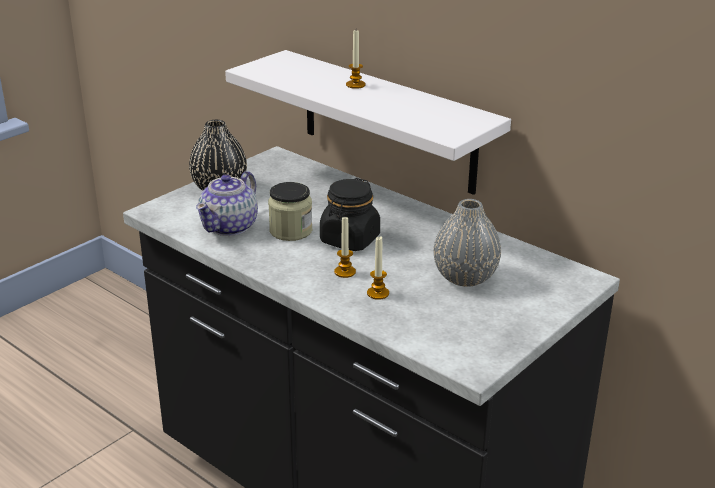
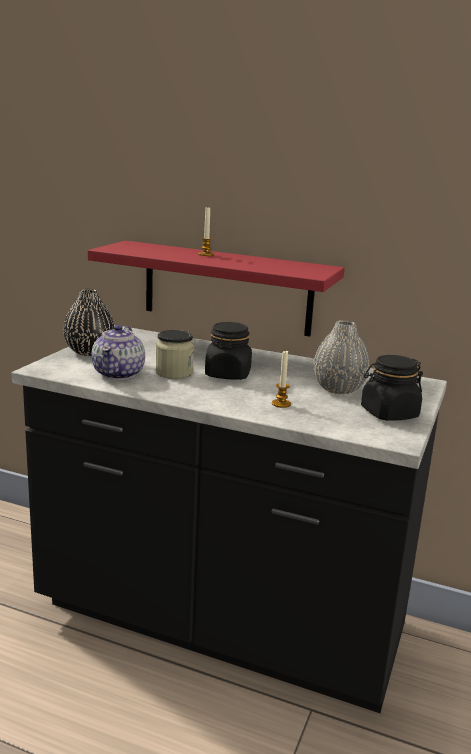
camera: 20 degrees left, 10 degrees down
white shelf [225,50,511,195] -> red shelf [88,241,345,337]
candle [334,217,356,278] -> none
none -> black jar [361,355,423,421]

